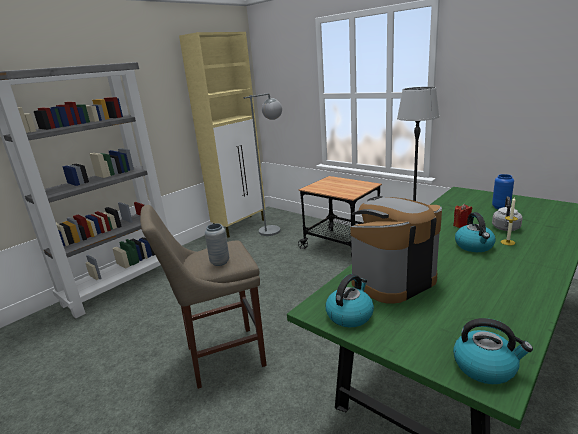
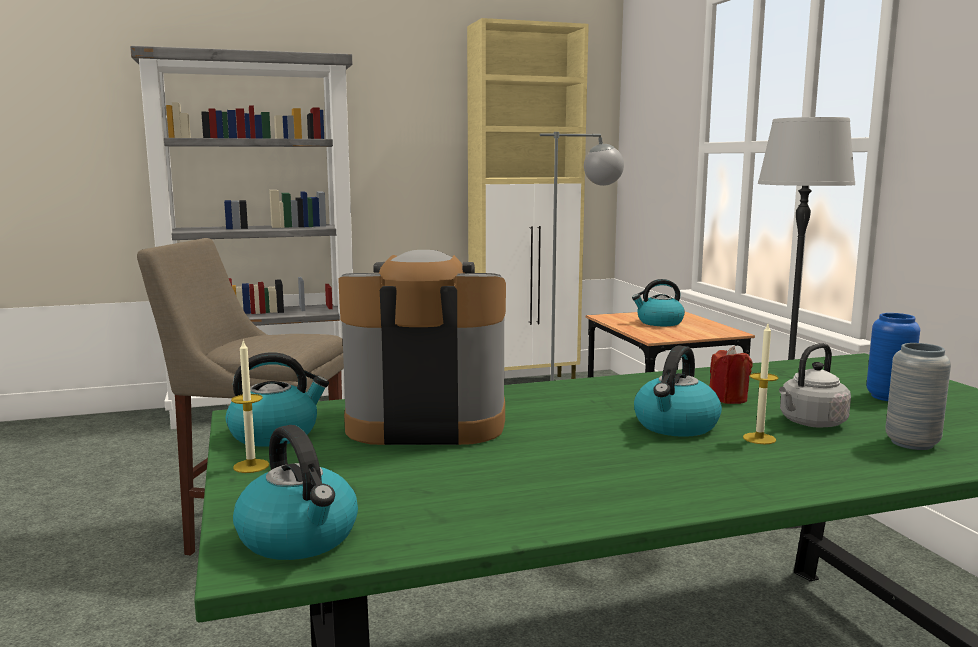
camera: 30 degrees right, 10 degrees down
grey vase [205,223,229,266] -> grey vase moved to [885,343,951,450]
none -> candle [231,341,269,473]
none -> kettle [632,279,685,326]

